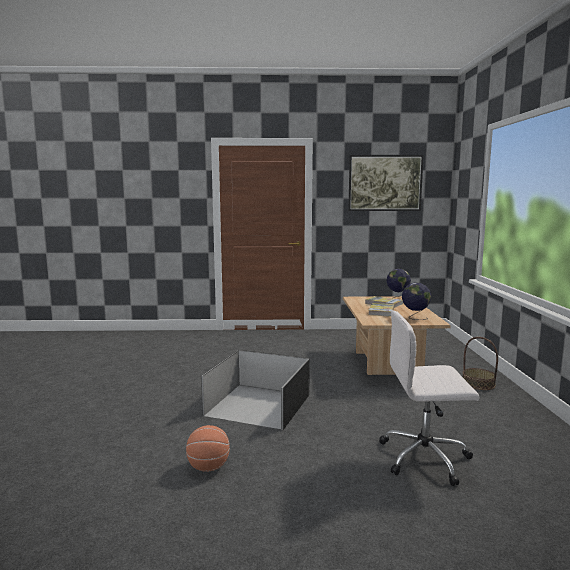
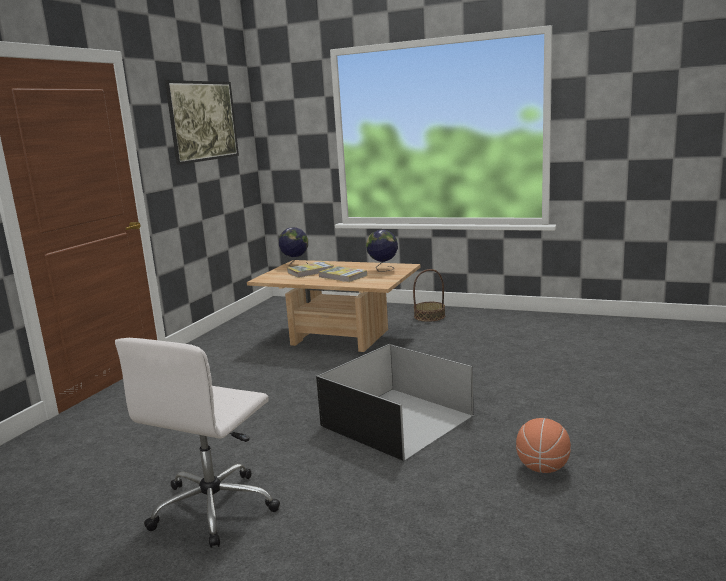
camera: 65 degrees left, 5 degrees up
white office chair [379,310,479,486] -> white office chair moved to [115,338,280,548]

